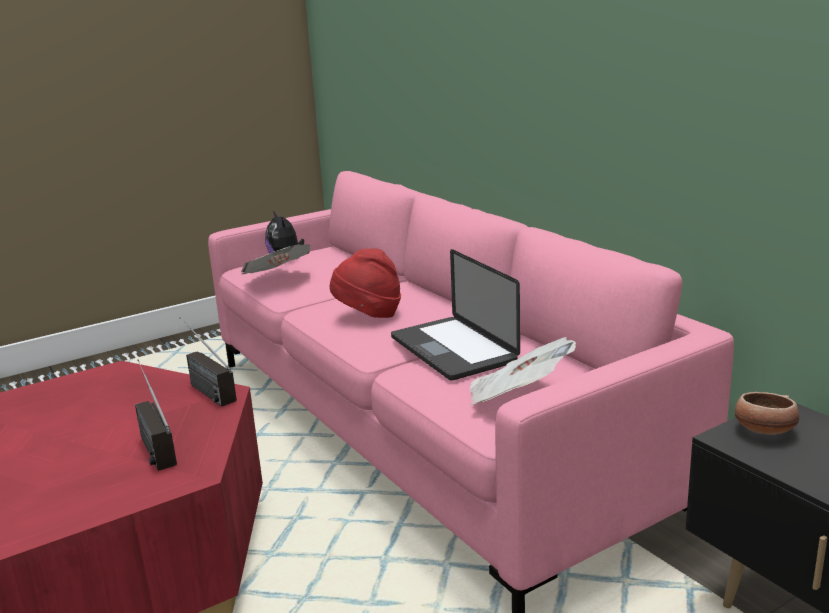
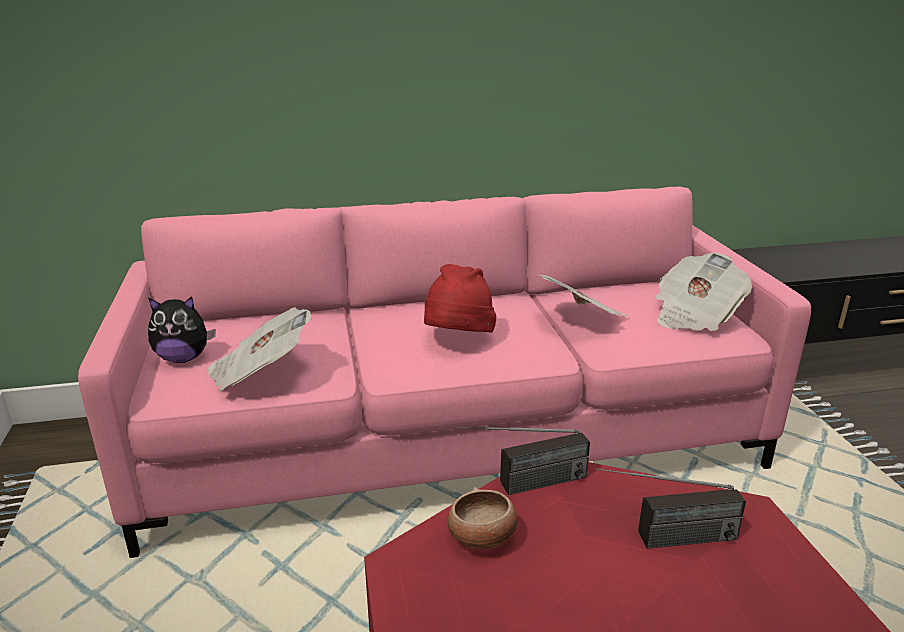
camera: 70 degrees left, 5 degrees up
laptop [391,249,520,381] -> newspaper [539,275,629,317]
bowl [735,392,799,435] -> bowl moved to [448,487,518,550]

